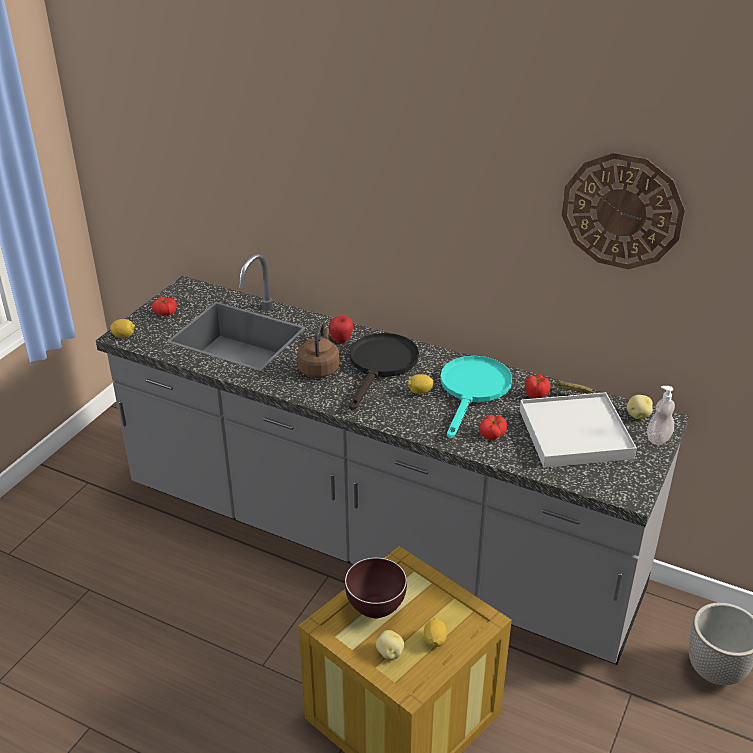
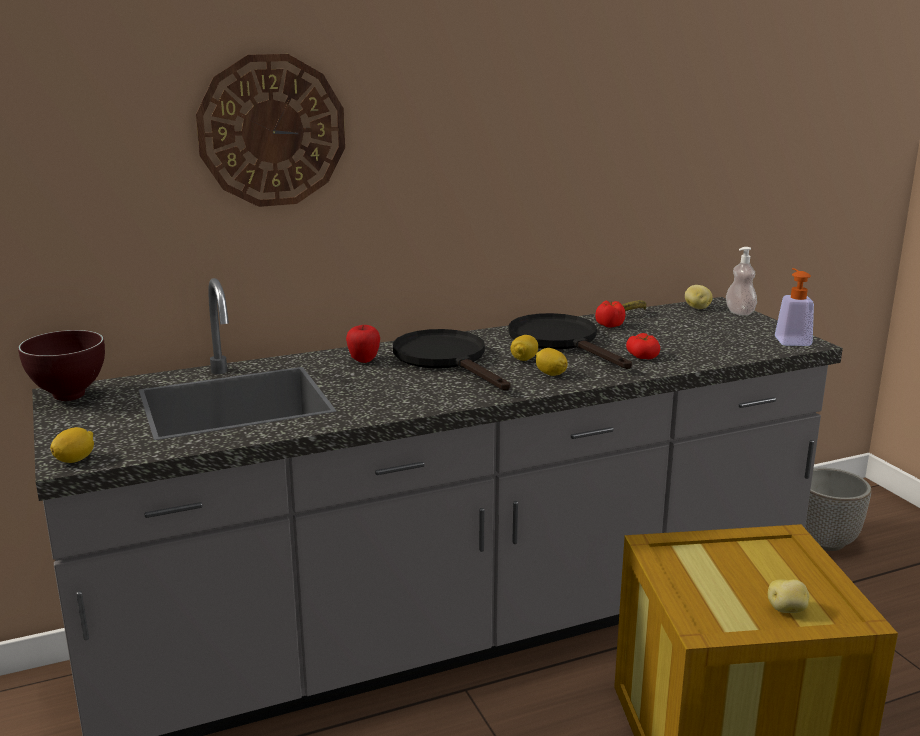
camera: 50 degrees left, 15 degrees down
tomato [152,297,177,315] -> none
brown kettle [297,322,340,378] -> none
brown bowl [345,557,407,619] -> brown bowl moved to [18,330,105,401]
lemon [424,618,447,647] -> lemon moved to [536,348,568,376]
turquoise frying pan [440,356,512,438] -> black frying pan [509,313,632,369]
white tray [520,392,637,468] -> none
wall clock [562,153,685,269] -> wall clock moved to [196,54,345,207]
none -> soap dispenser [775,268,814,346]

